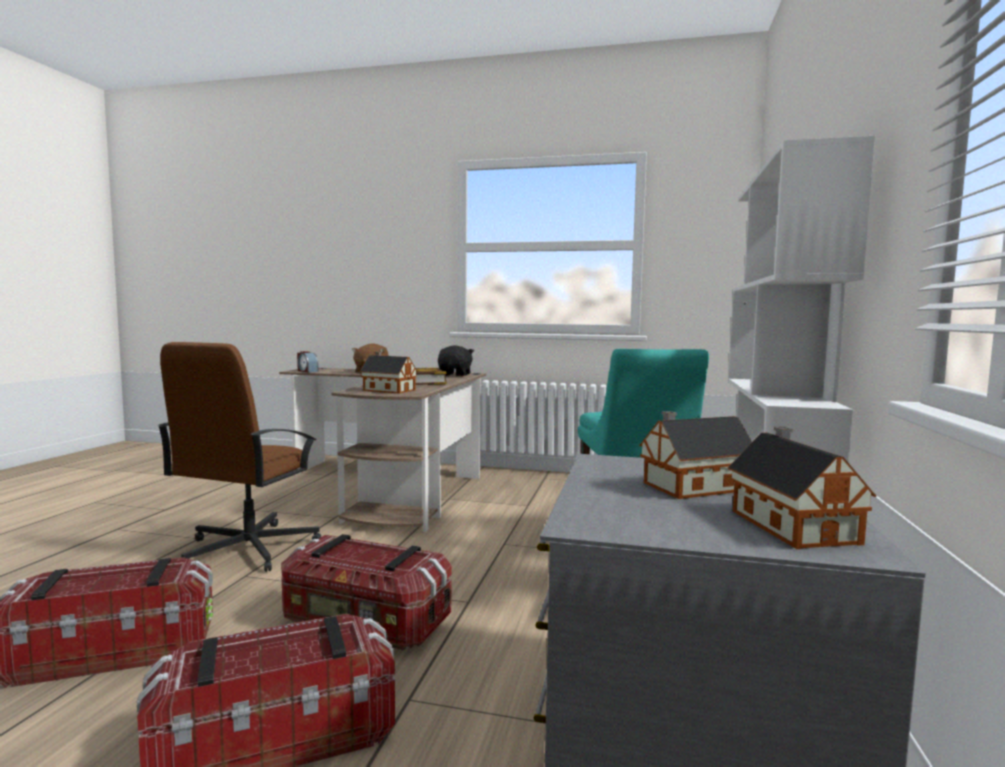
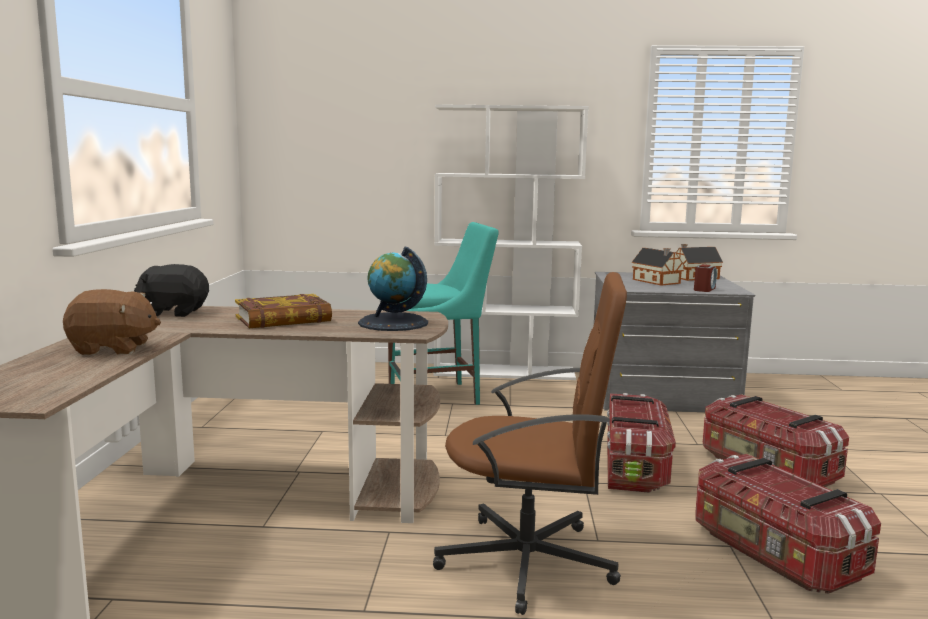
camera: 100 degrees left, 5 degrees up
alarm clock [297,351,318,372] -> alarm clock moved to [694,264,717,292]
toy house [360,352,417,394] -> globe [358,247,428,331]

